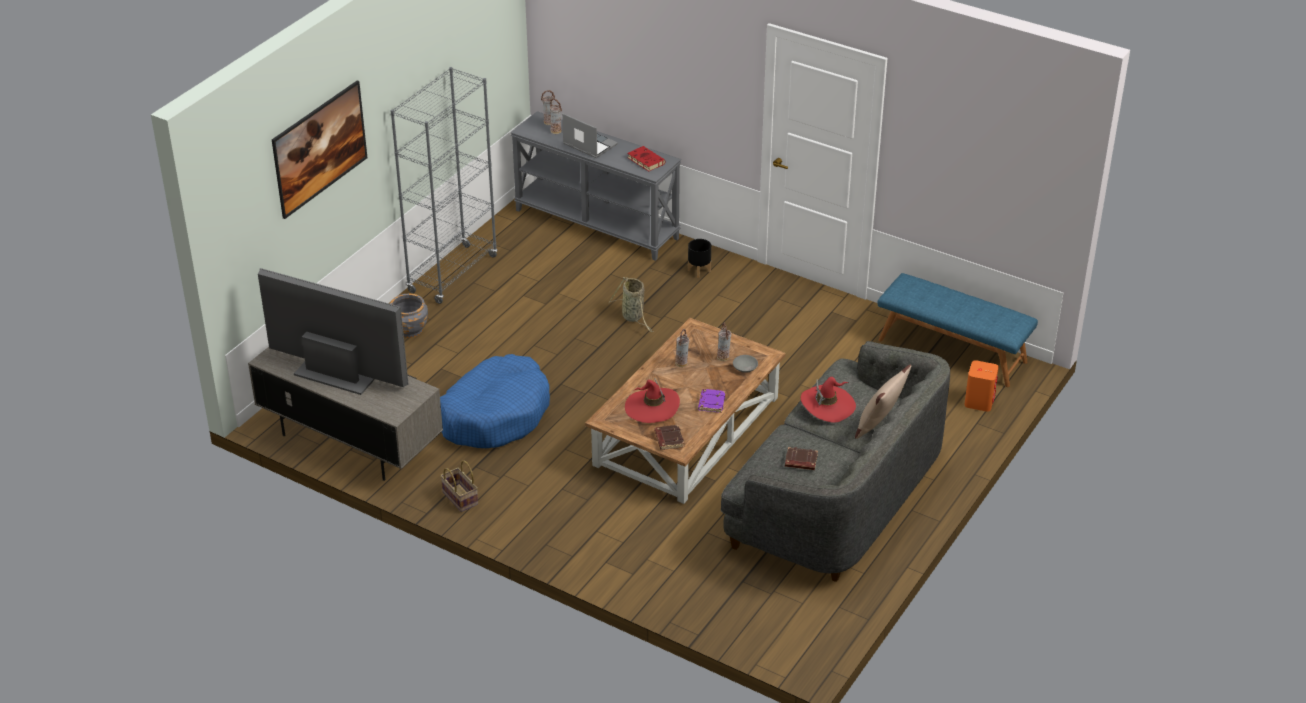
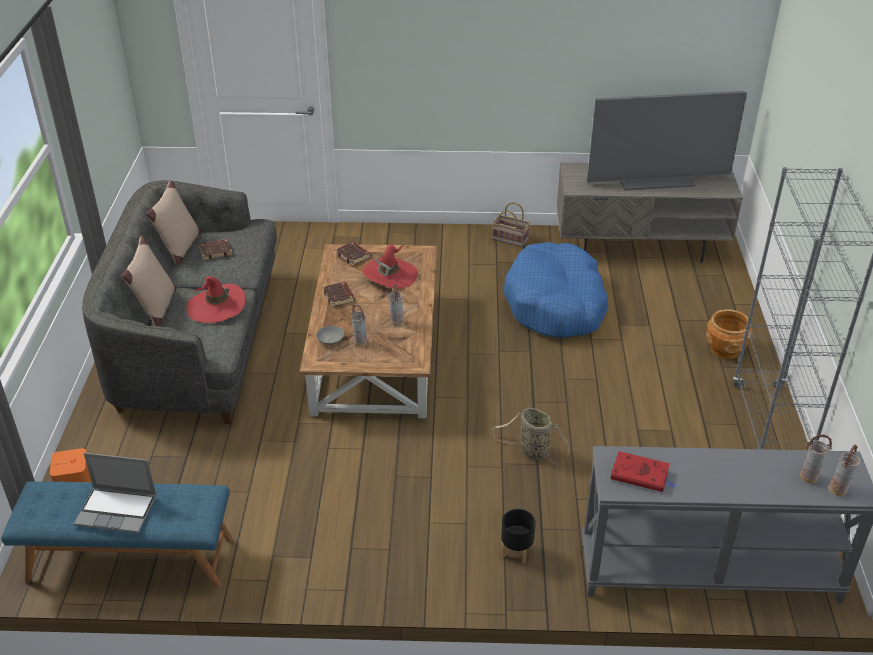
camera: 150 degrees right, 0 degrees up
picture [272,80,368,219] -> none
grey planter [390,294,428,338] -> brown planter [706,309,752,359]
laptop [562,113,618,158] -> laptop moved to [74,453,157,533]
purple book [698,389,725,413] -> brown book [323,282,355,307]
none -> beige pillow [146,180,201,265]

